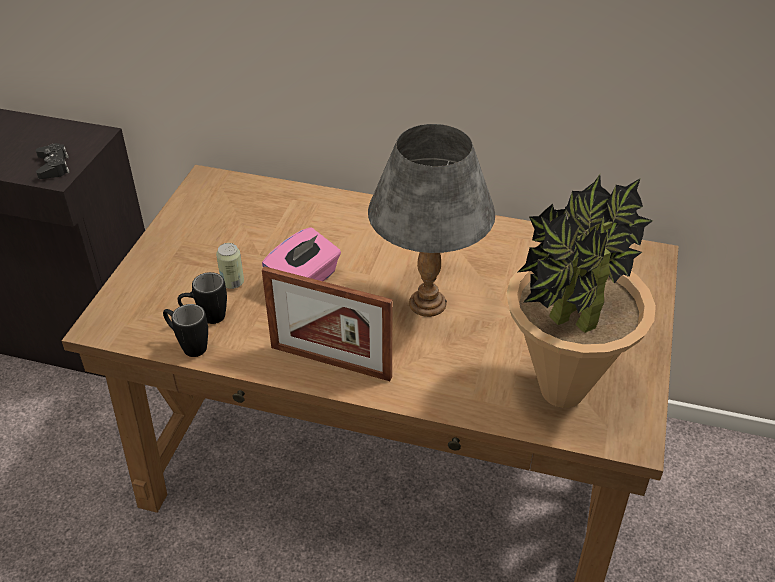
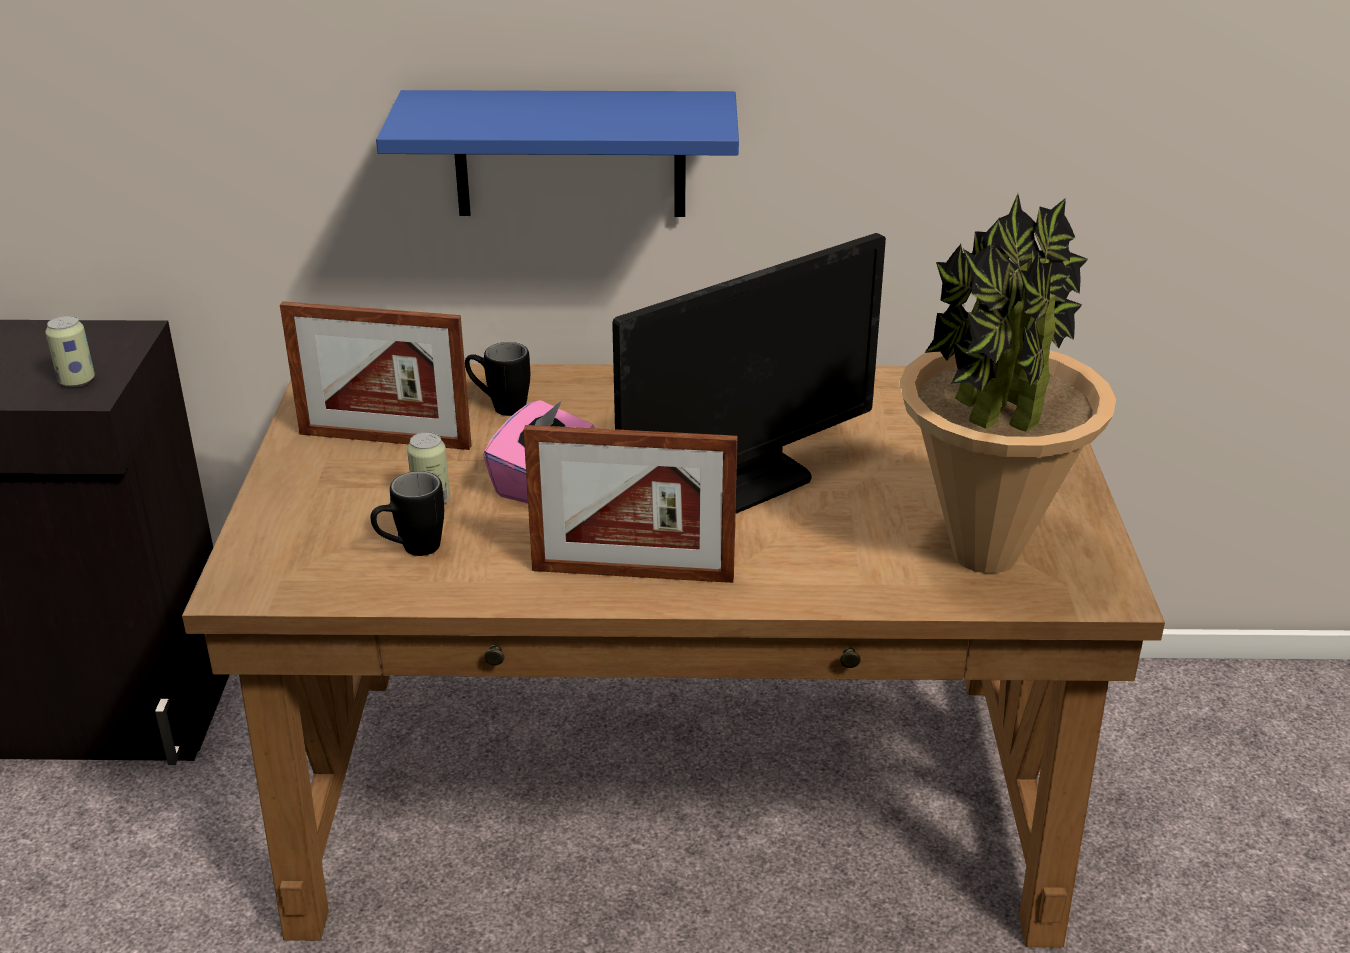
camera: 15 degrees left, 10 degrees down
black game controller [36,143,69,179] -> can [45,315,95,387]
black mug [163,304,208,357] -> black mug moved to [465,342,530,416]
grey table lamp [368,124,496,317] -> monitor [612,233,886,514]
none -> picture frame [280,301,472,450]
none -> blue shelf [376,90,739,217]

